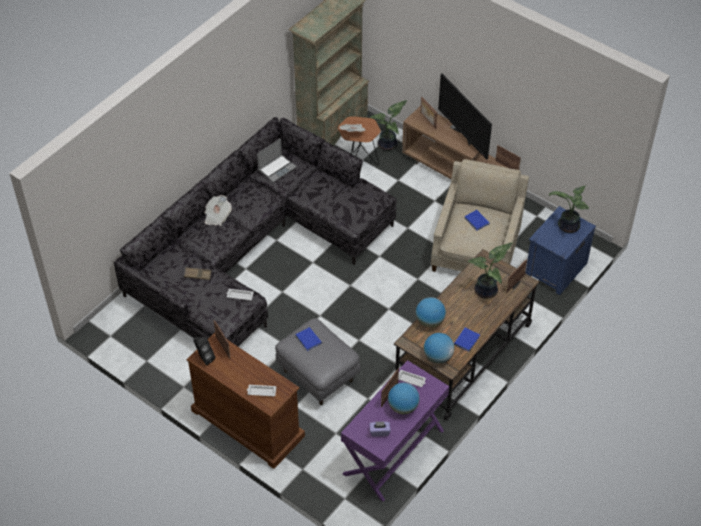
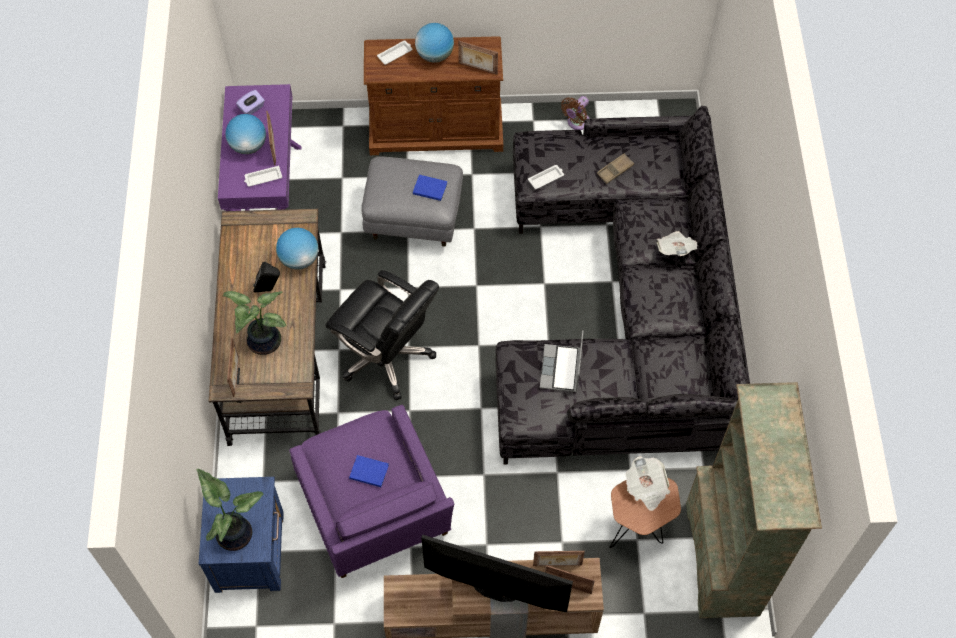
camera: 140 degrees right, 10 degrees up
black speaker [193,337,215,365] -> black speaker moved to [253,262,280,293]
laptop [257,138,297,183] -> laptop moved to [540,330,584,392]
potted plant [370,100,407,151] -> none
globe [424,333,454,363] -> globe moved to [415,23,454,63]
beige armchair [431,159,529,272] -> purple armchair [289,405,454,578]
blue book [454,328,480,352] -> none
picture frame [495,145,521,170] -> picture frame moved to [533,551,585,566]
none -> black office chair [325,270,439,400]
none -> brown fan [561,96,589,130]

